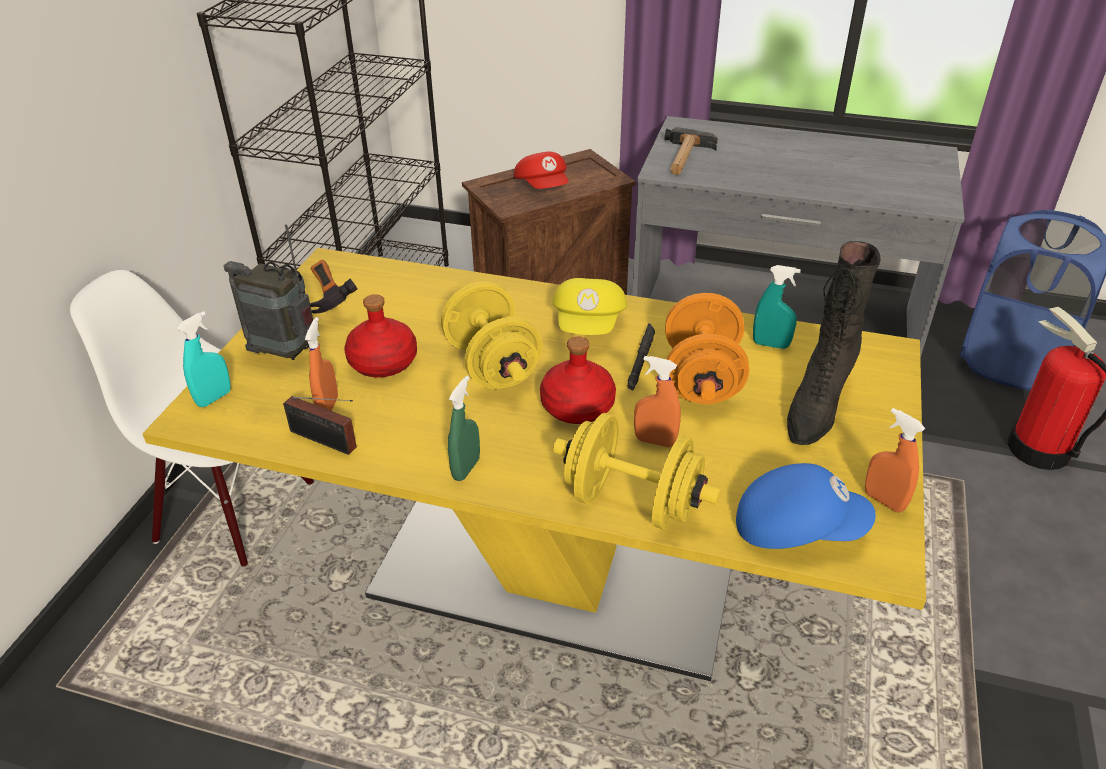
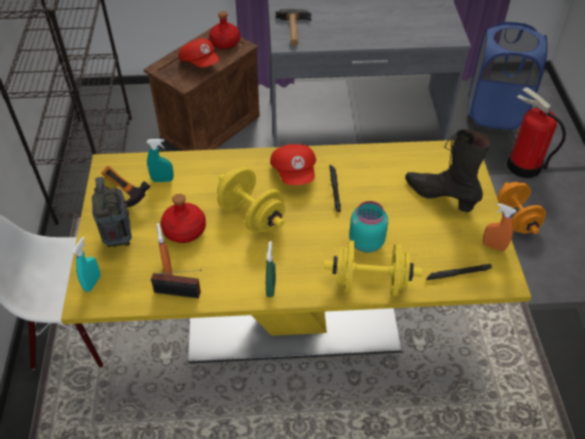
camera: 20 degrees left, 10 degrees up
radio [223,224,313,360] -> radio turned 75 degrees clockwise [92,177,132,247]
red bottle [540,336,616,424] -> red bottle moved to [209,11,240,49]
yellow cap [552,278,627,335] -> red cap [270,144,316,185]
orange spray bottle [634,356,681,447] -> turquoise jar [349,201,388,253]
orange dumbbell [665,293,749,404] -> orange dumbbell moved to [497,182,546,234]
blue cap [736,463,876,549] -> black flashlight [426,264,492,281]
turquoise spray bottle [753,265,801,349] -> turquoise spray bottle moved to [147,139,174,182]
black boot [787,241,881,445] -> black boot turned 120 degrees clockwise [405,129,490,212]

